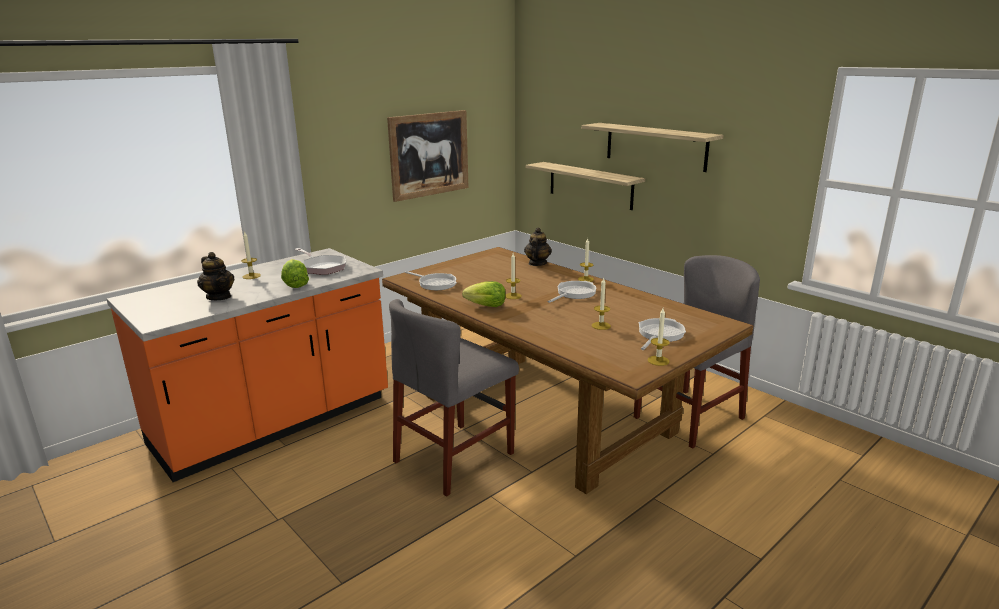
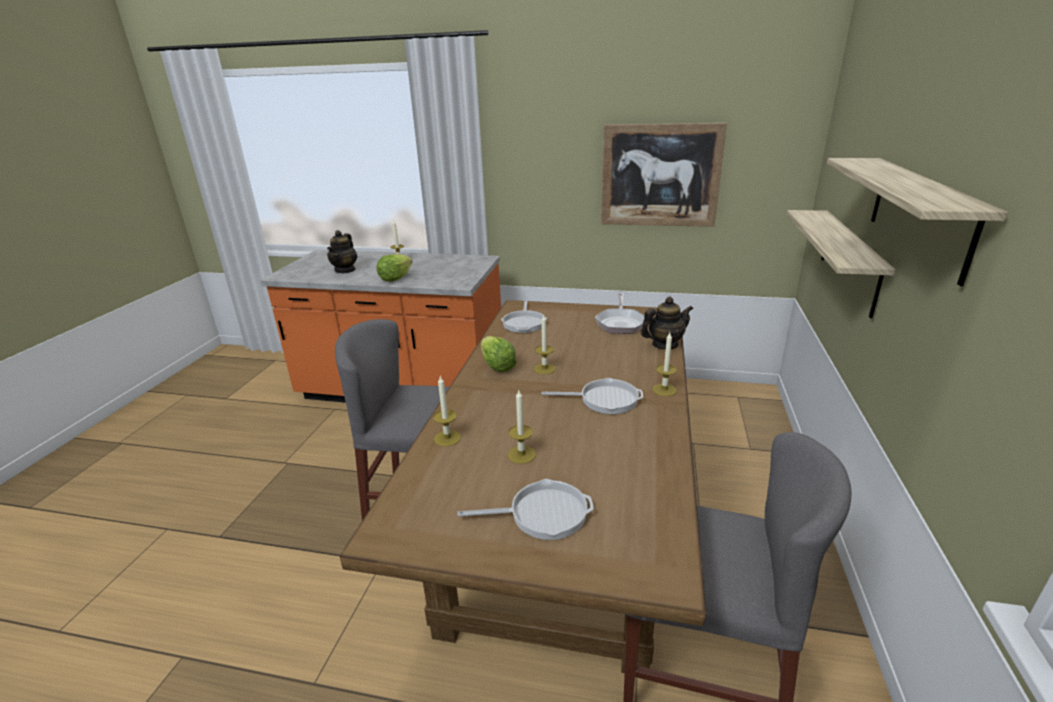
camera: 55 degrees right, 5 degrees up
frying pan [295,248,346,275] -> frying pan moved to [595,293,645,334]
candle [648,308,670,366] -> candle moved to [433,376,461,447]

